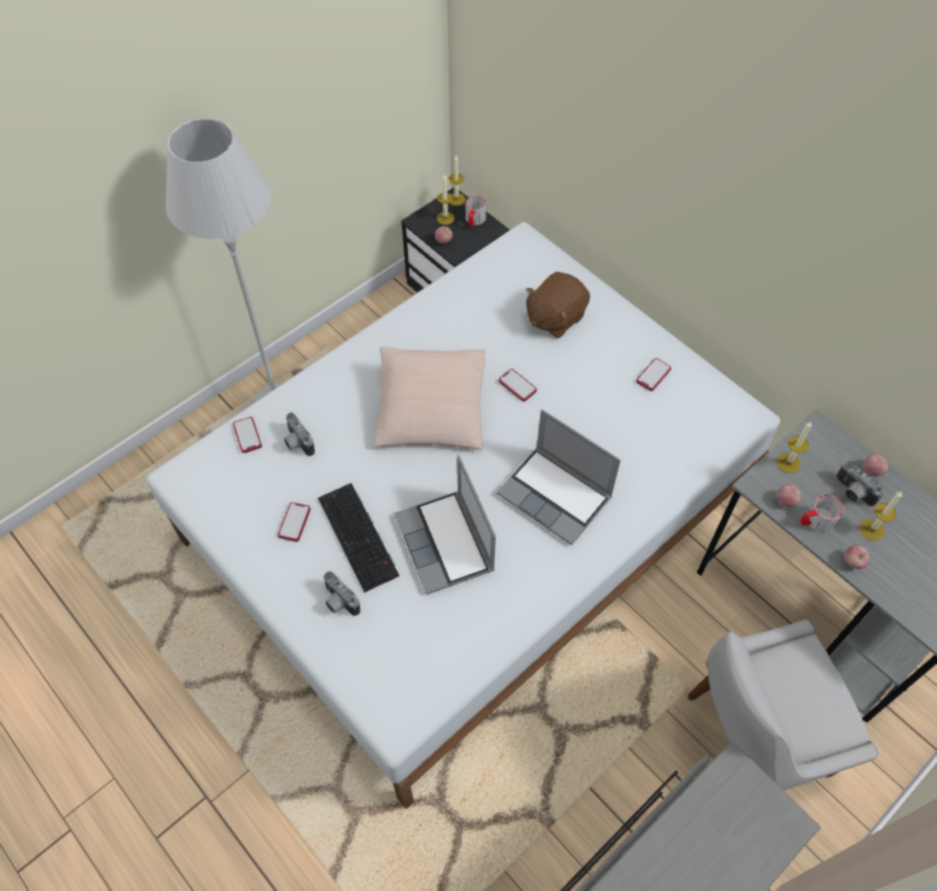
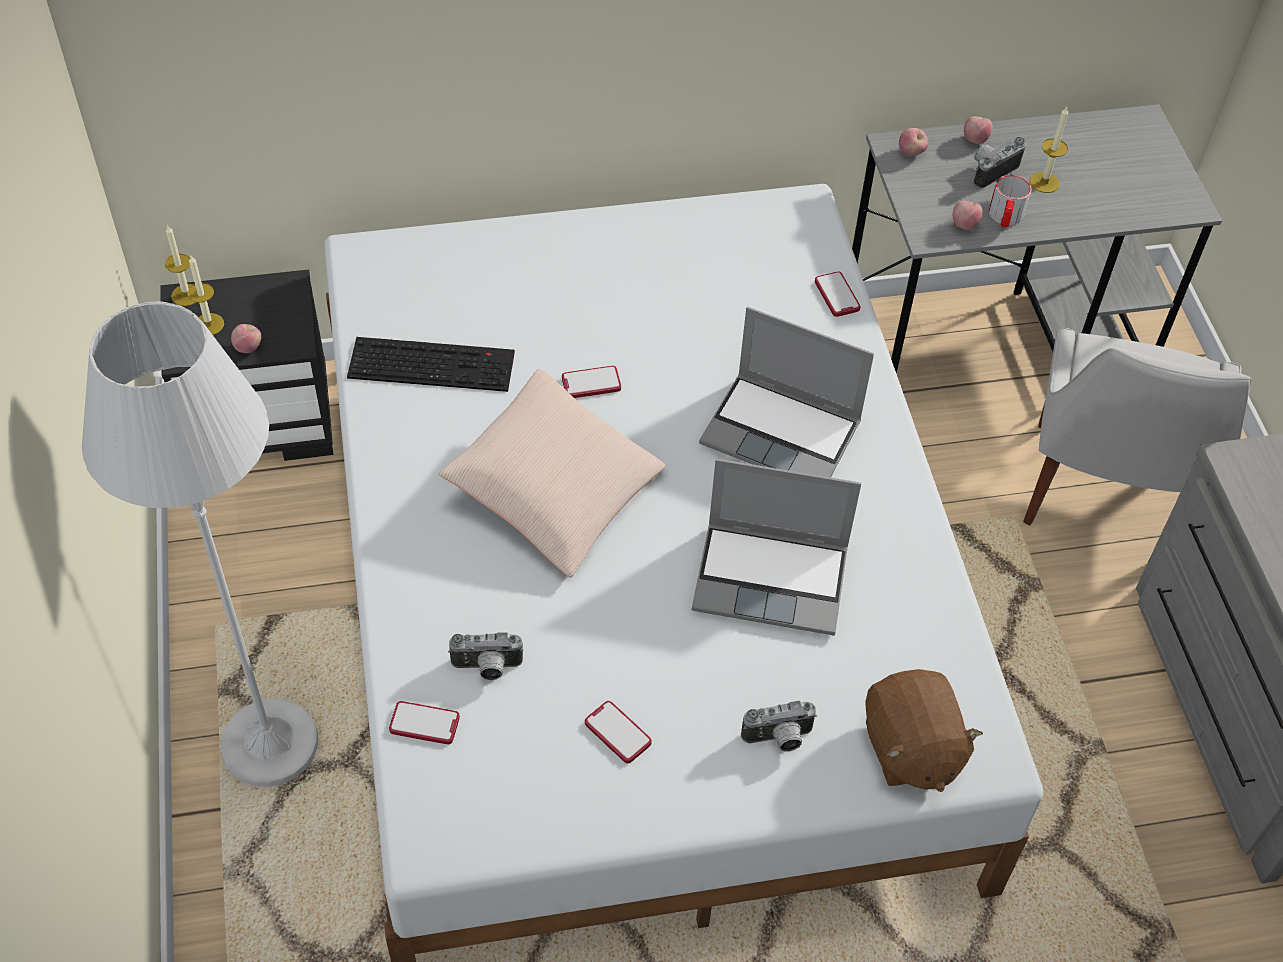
camera: 60 degrees left, 5 degrees down
keyboard [318,483,399,593] -> keyboard moved to [347,337,515,392]
mug [465,195,486,226] -> none
laptop [497,409,621,545] -> laptop turned 45 degrees clockwise [699,307,874,478]
brown plush toy [526,272,590,338] -> brown plush toy moved to [865,669,983,792]
phone [636,358,671,391] -> phone moved to [815,272,861,317]
candle [777,422,812,473] -> none
camera [836,461,884,507] -> camera turned 150 degrees clockwise [973,137,1026,188]
apple [845,545,870,569] -> apple moved to [899,128,929,156]

